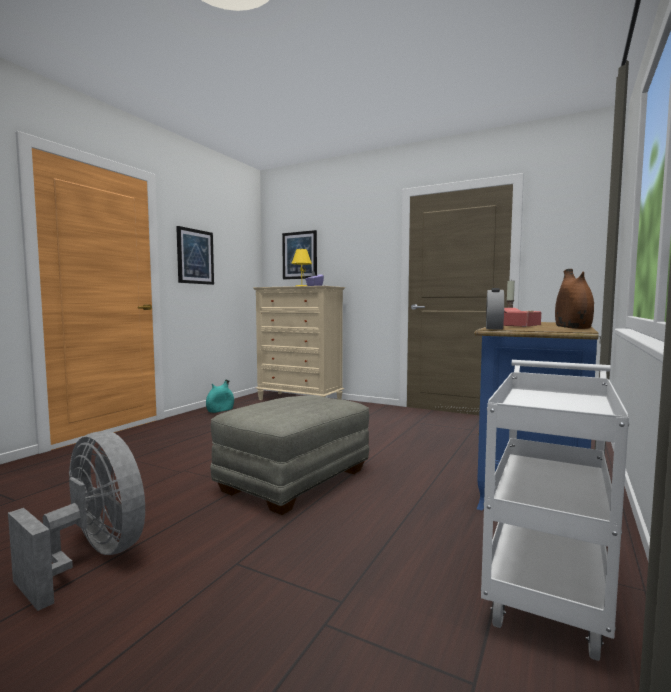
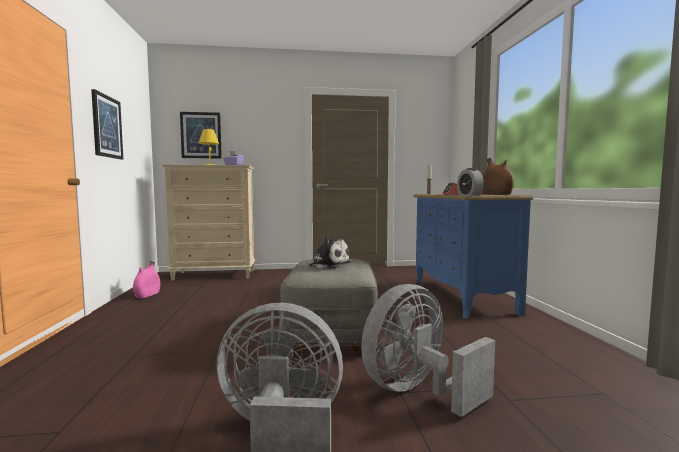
camera: 35 degrees left, 0 degrees up
turquoise vase [206,379,234,413] -> pink vase [133,261,160,298]
white cart [481,360,629,661] -> none
none -> plush toy [303,237,351,269]
none -> grey fan [361,284,495,417]

